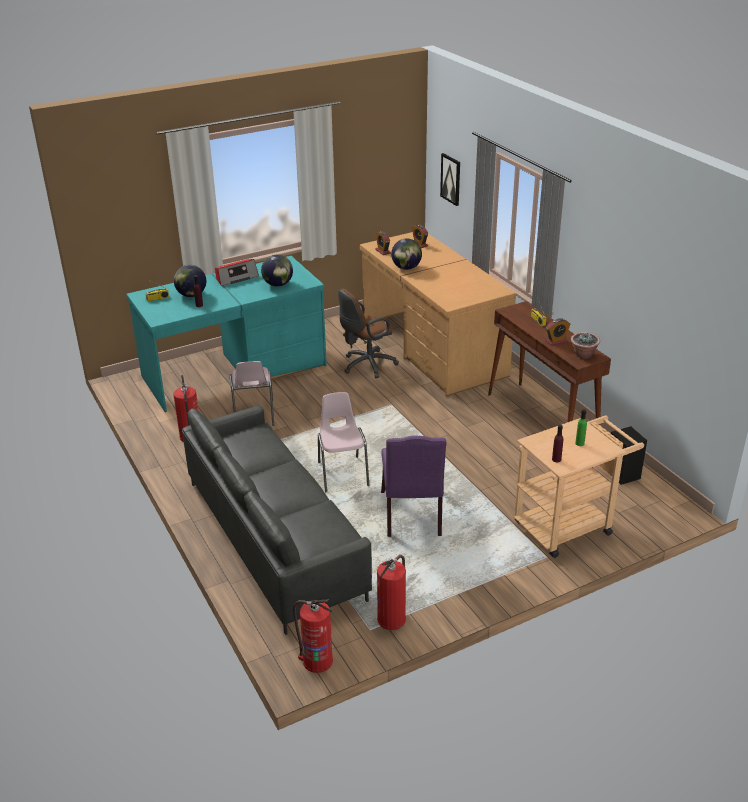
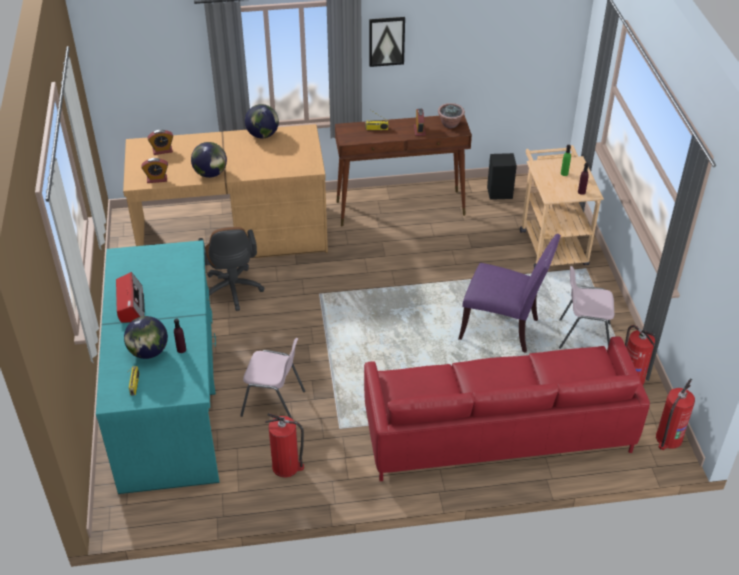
camera: 70 degrees left, 10 degrees up
grey sofa [182,406,372,635] -> red sofa [364,336,650,481]
globe [261,255,293,287] -> globe moved to [245,104,279,138]
pink chair [318,392,369,492] -> pink chair moved to [559,266,614,349]
picture [440,153,460,206] -> picture moved to [369,17,405,67]

